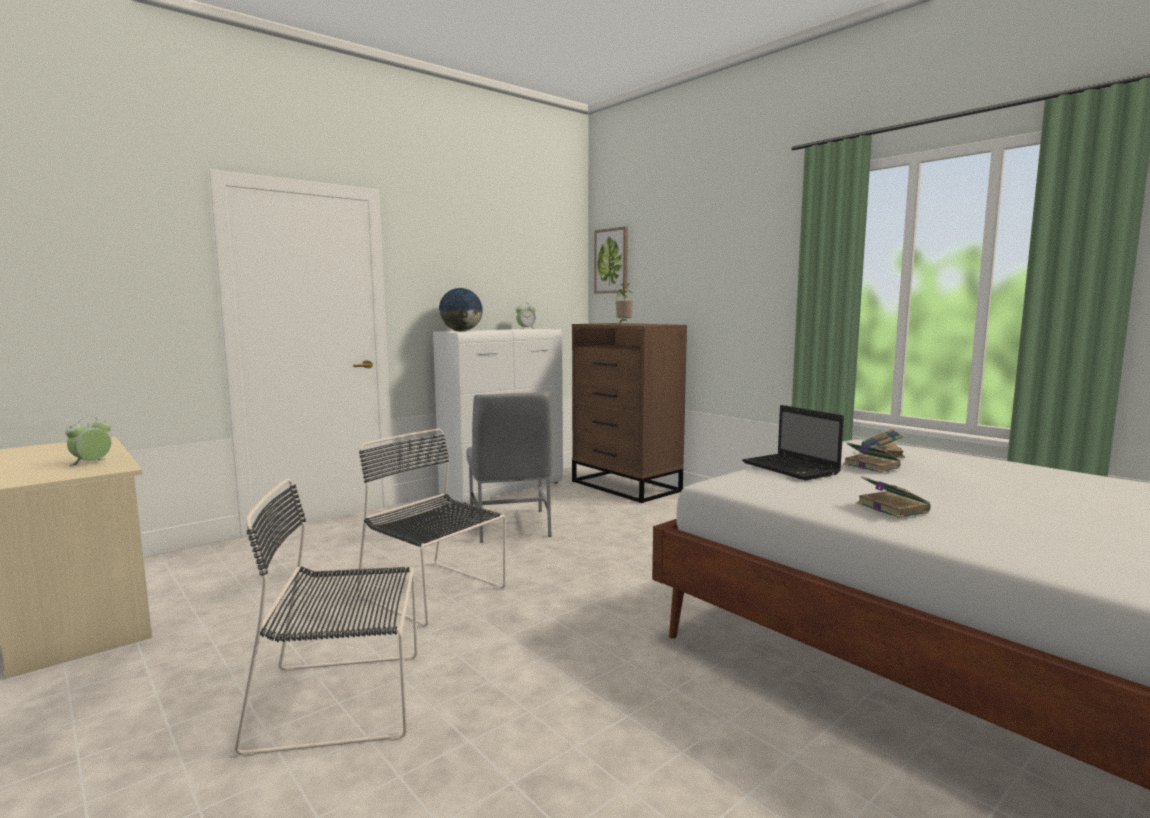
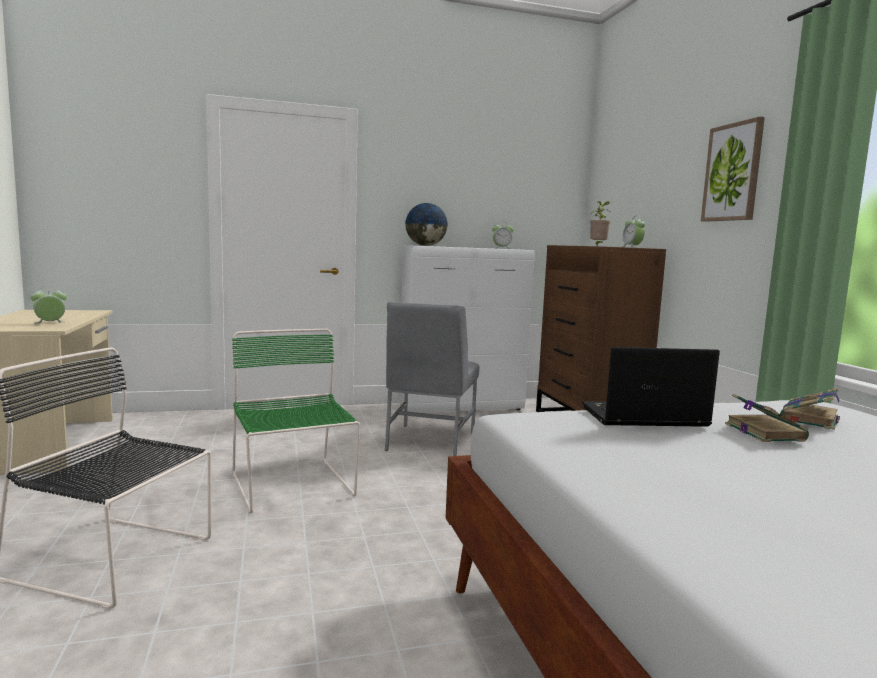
camera: 25 degrees right, 0 degrees up
black chair [357,429,506,627] -> green chair [232,329,360,514]
picture [594,227,628,294] -> picture moved to [701,117,765,222]
laptop [742,405,844,480] -> laptop turned 90 degrees clockwise [582,347,720,427]
book [857,476,931,518] -> none
none -> alarm clock [622,216,645,247]

